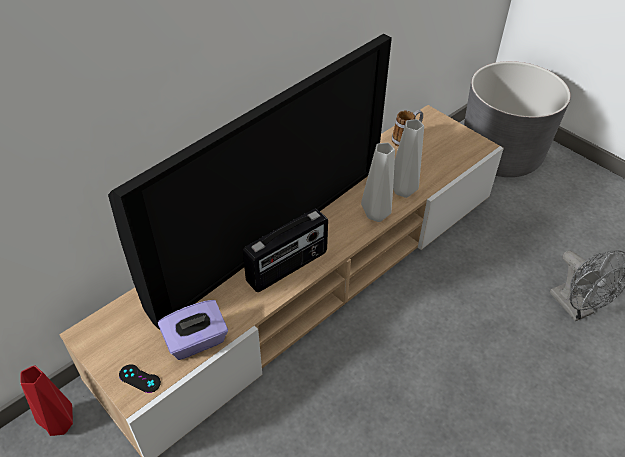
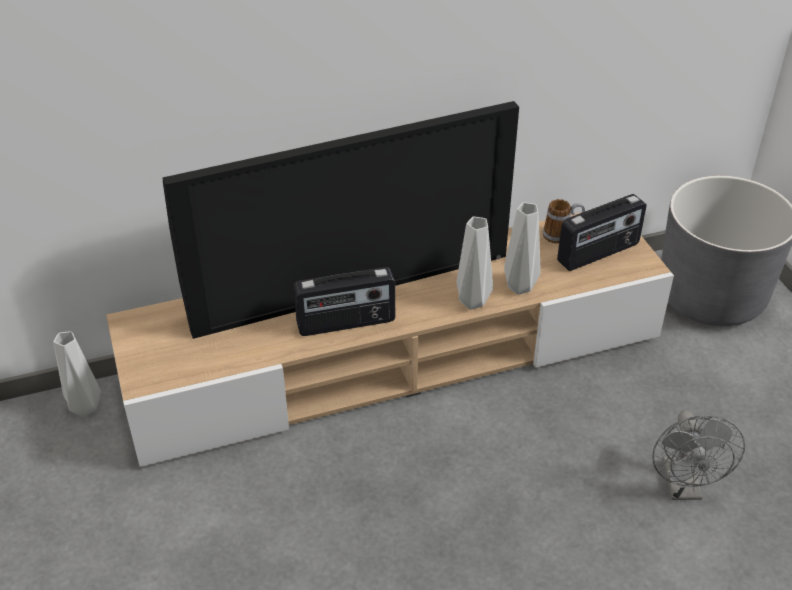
camera: 25 degrees right, 5 degrees down
red vase [20,365,73,436] -> grey vase [53,331,101,417]
black game controller [119,364,161,393] -> none
purple tissue box [158,300,228,360] -> none
none -> radio [557,194,647,271]

